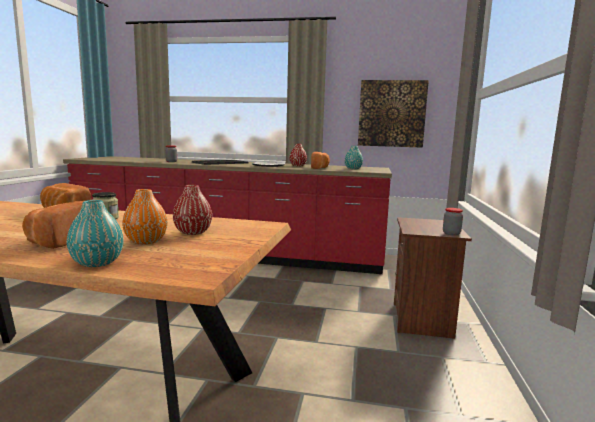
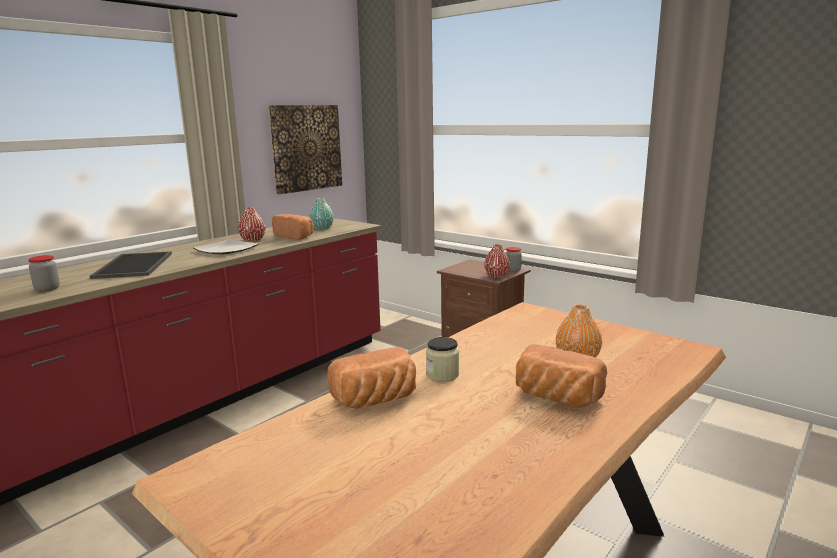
camera: 60 degrees left, 5 degrees up
turquoise vase [67,200,124,267] -> none
red vase [173,185,212,235] -> red vase moved to [484,244,510,278]

